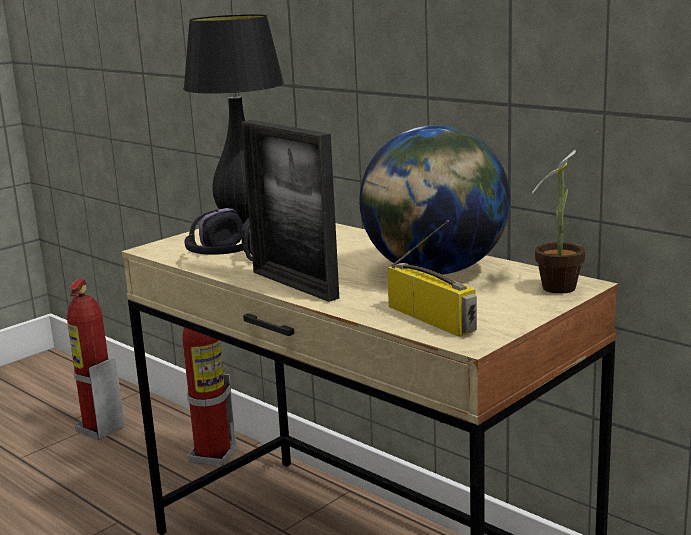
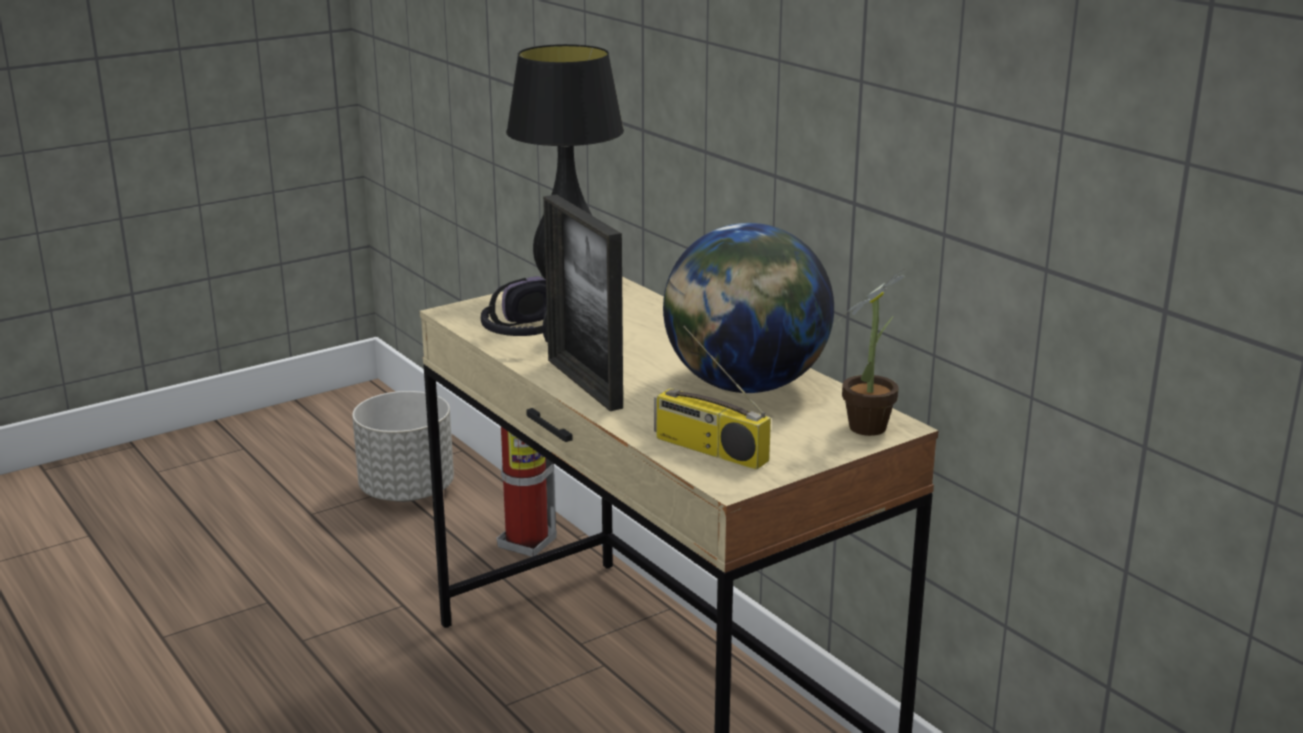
camera: 10 degrees right, 5 degrees up
fire extinguisher [67,279,125,440] -> grey planter [352,391,454,502]
radio [387,220,477,337] -> radio turned 150 degrees clockwise [654,326,771,470]

